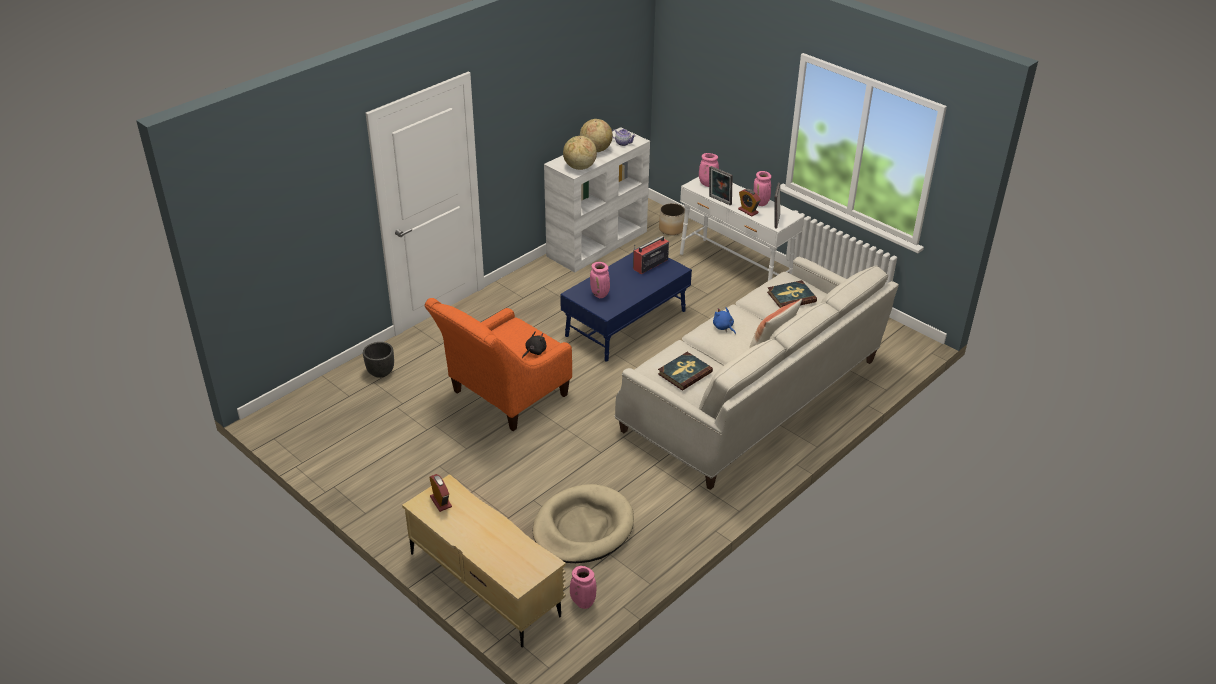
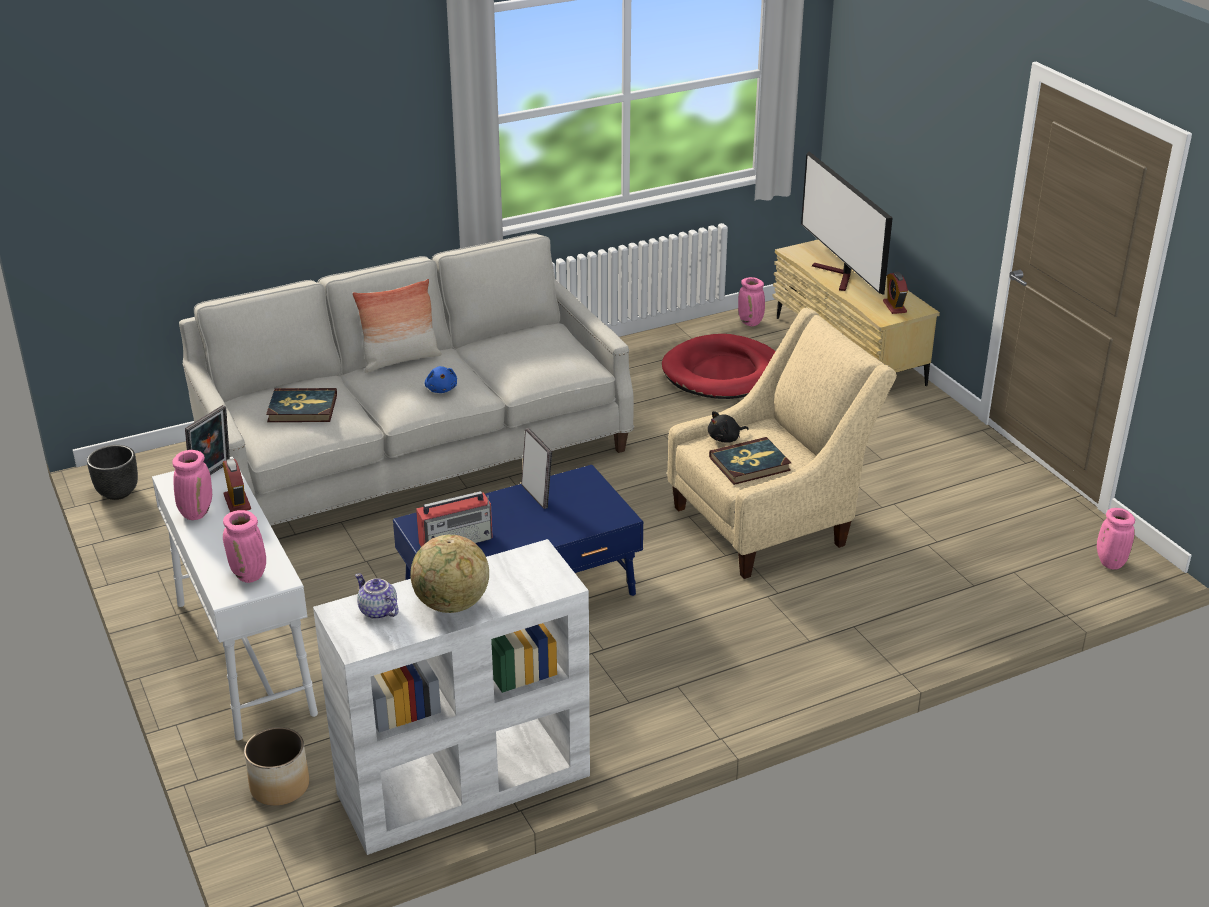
camera: 160 degrees left, 5 degrees down
black planter [363,342,394,378] -> black planter moved to [87,445,138,500]
orange armchair [425,298,572,431] -> beige armchair [667,308,897,579]
beige dog bed [533,484,634,563] -> red dog bed [662,334,776,399]
globe [563,136,597,170] -> none
pink vase [590,262,610,298] -> pink vase moved to [1097,508,1135,570]
book [658,352,713,390] -> book moved to [709,437,791,485]
picture frame [709,166,733,206] -> picture frame moved to [521,428,552,509]
none -> television [801,152,893,295]

